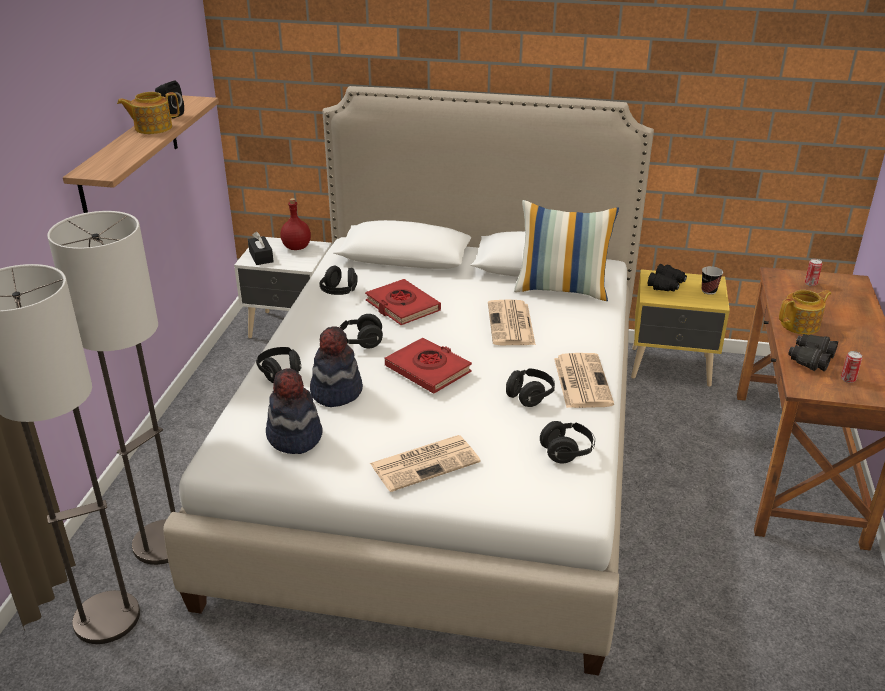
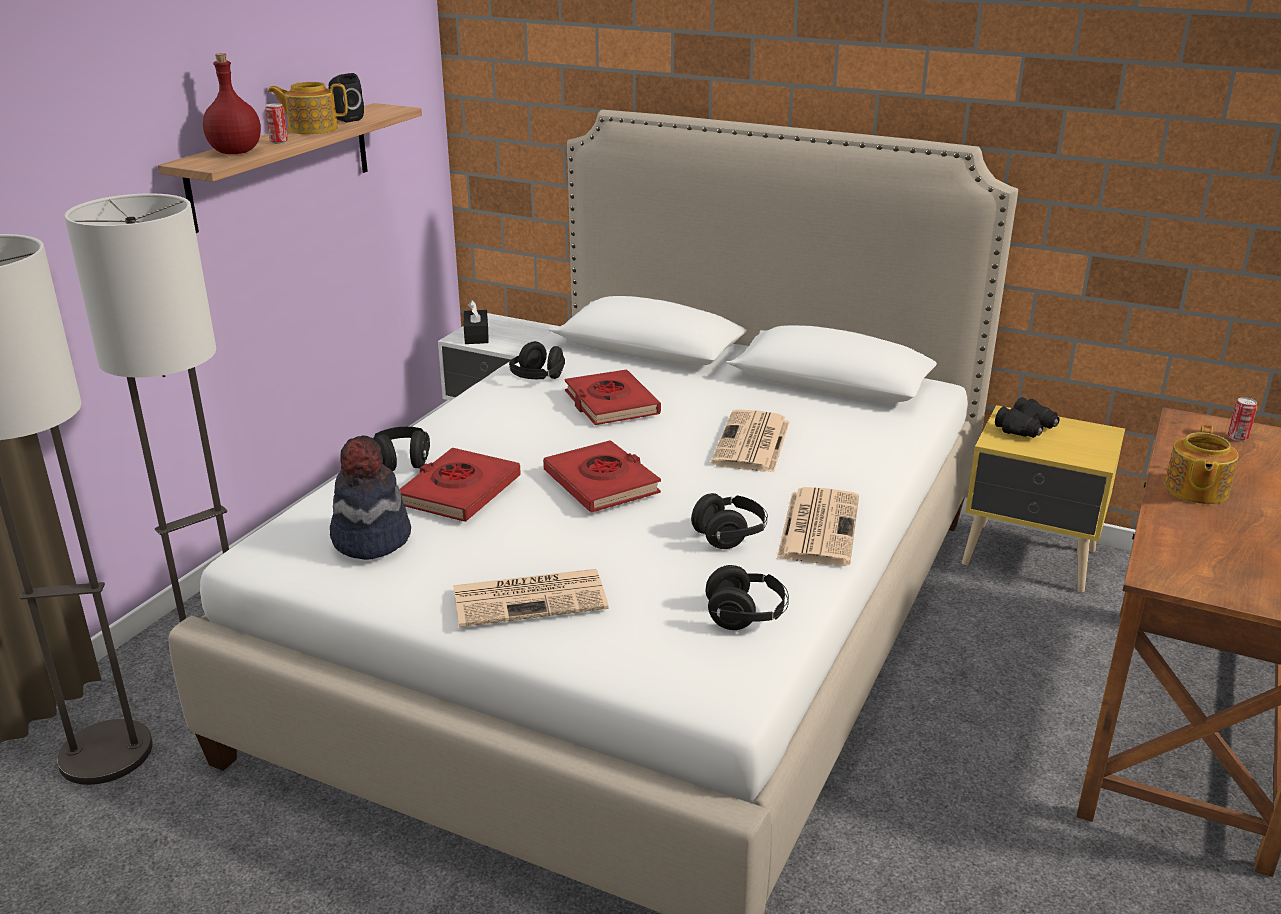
camera: 15 degrees right, 5 degrees down
red bottle [280,198,311,250] -> red bottle moved to [203,53,261,154]
hat [310,326,363,407] -> red book [400,448,521,522]
black headphones [339,314,383,348] -> none
pillow [514,200,619,301] -> none
cup [702,266,723,295] -> none
teapot [779,290,831,335] -> teapot turned 120 degrees clockwise [1165,425,1239,504]
black binoculars [788,334,838,371] -> none
can [841,351,862,383] -> can moved to [265,103,288,144]

